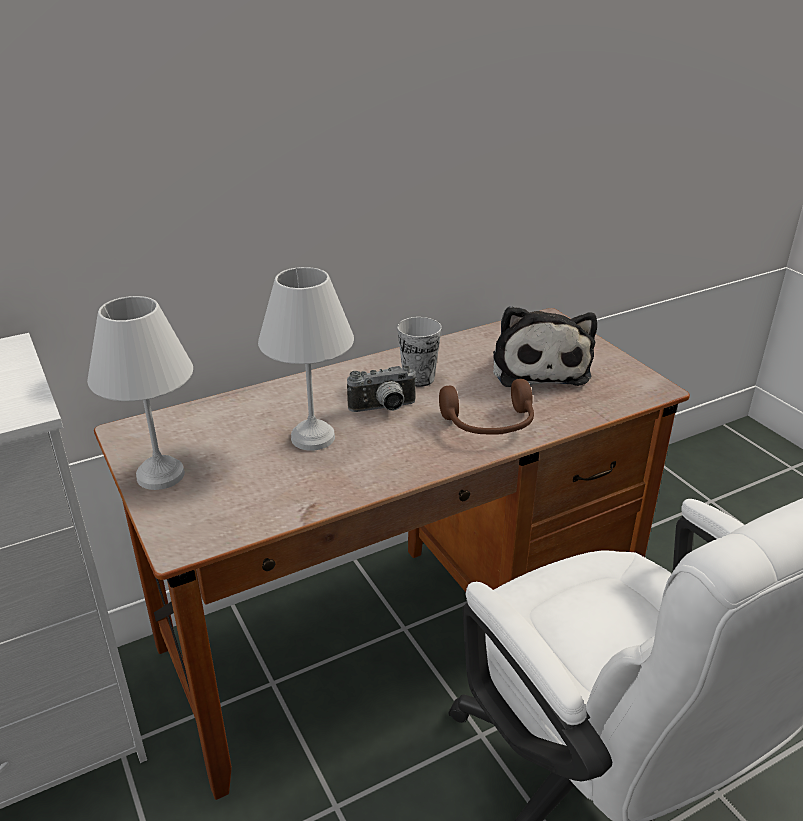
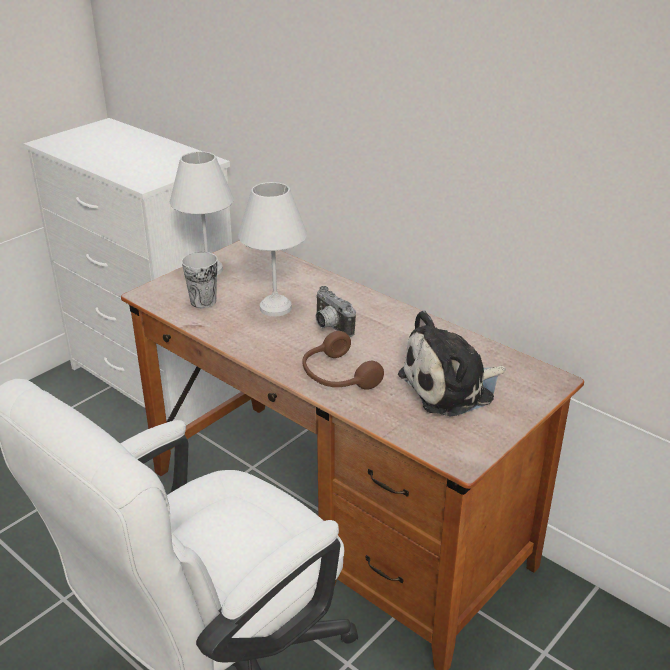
camera: 70 degrees right, 0 degrees up
cup [397,317,442,387] -> cup moved to [182,252,218,308]

